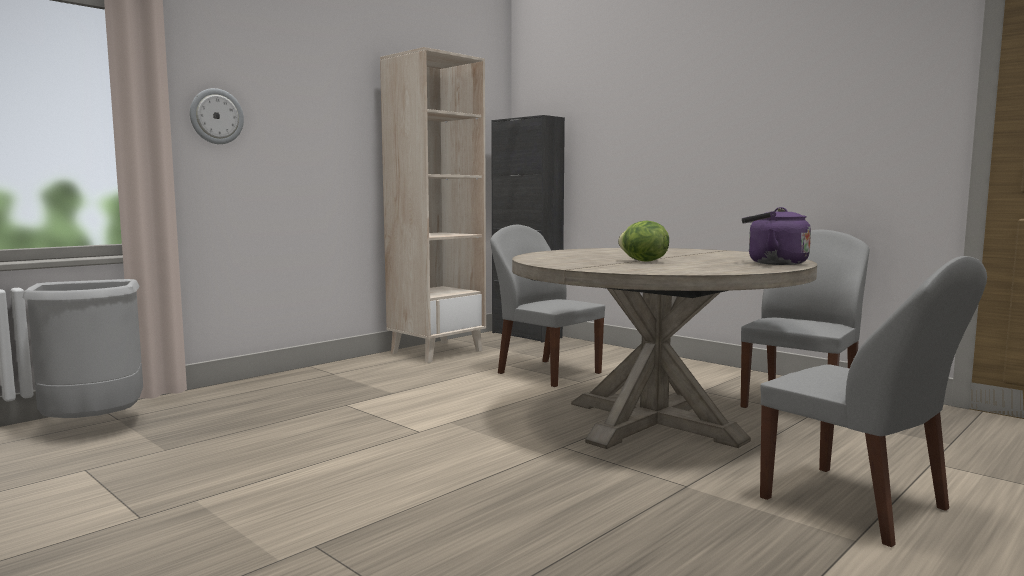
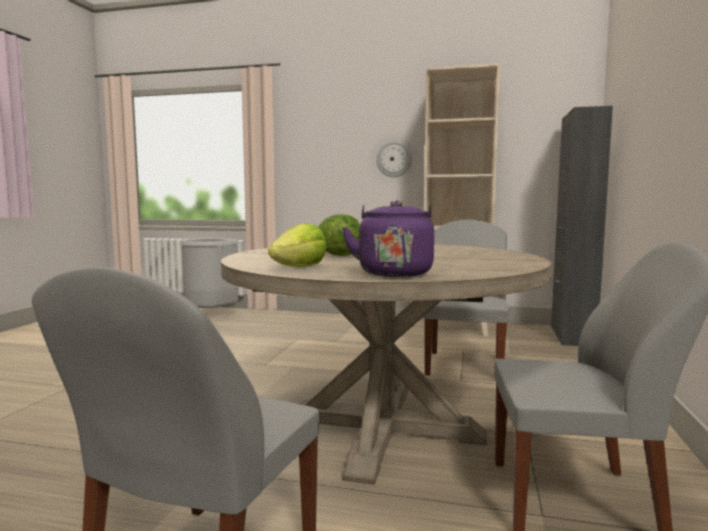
camera: 60 degrees right, 0 degrees up
wall clock [190,88,244,144] -> wall clock moved to [376,141,412,177]
none -> lettuce [268,223,327,267]

